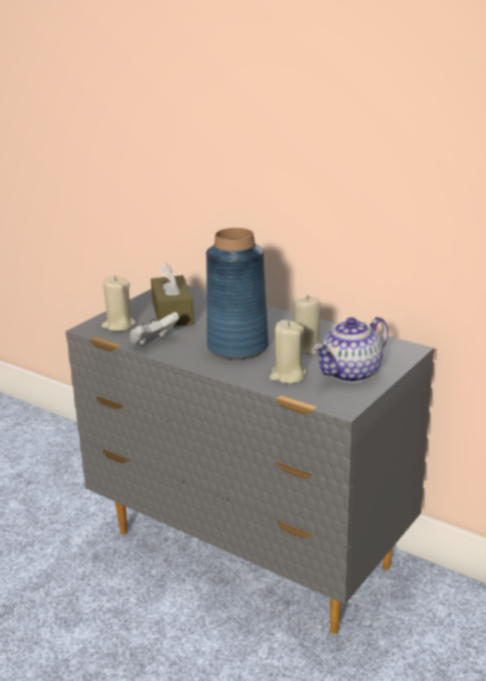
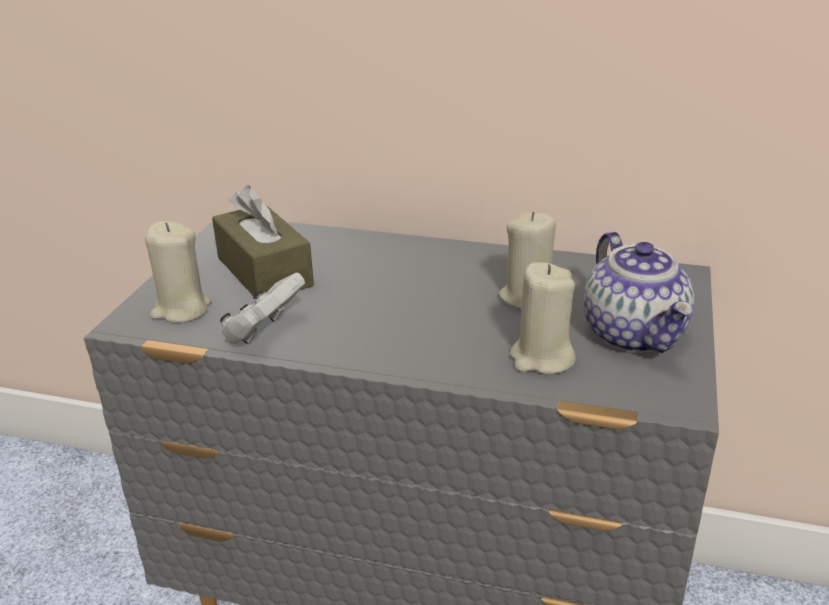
camera: 20 degrees left, 5 degrees up
blue vase [206,228,269,360] -> none
teapot [313,317,388,383] -> teapot turned 45 degrees counterclockwise [584,231,694,353]

